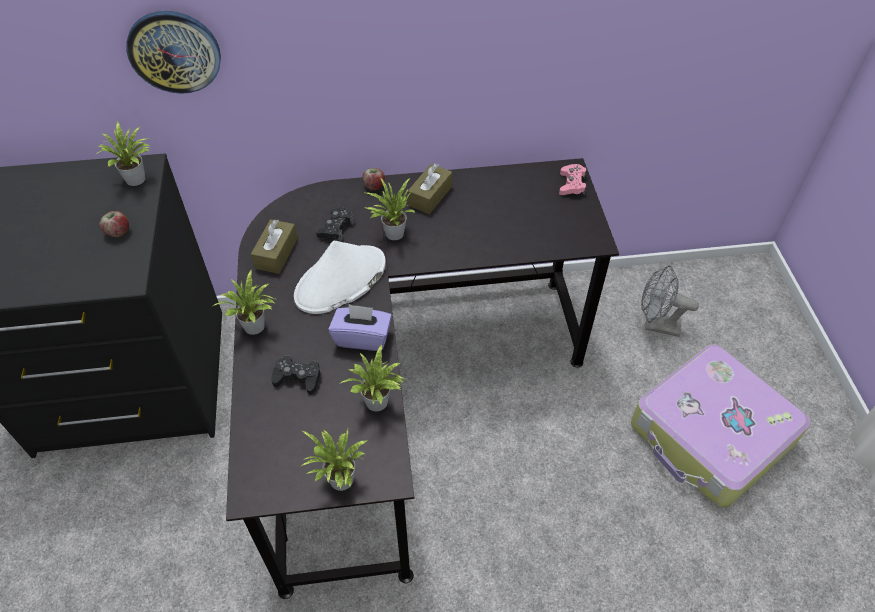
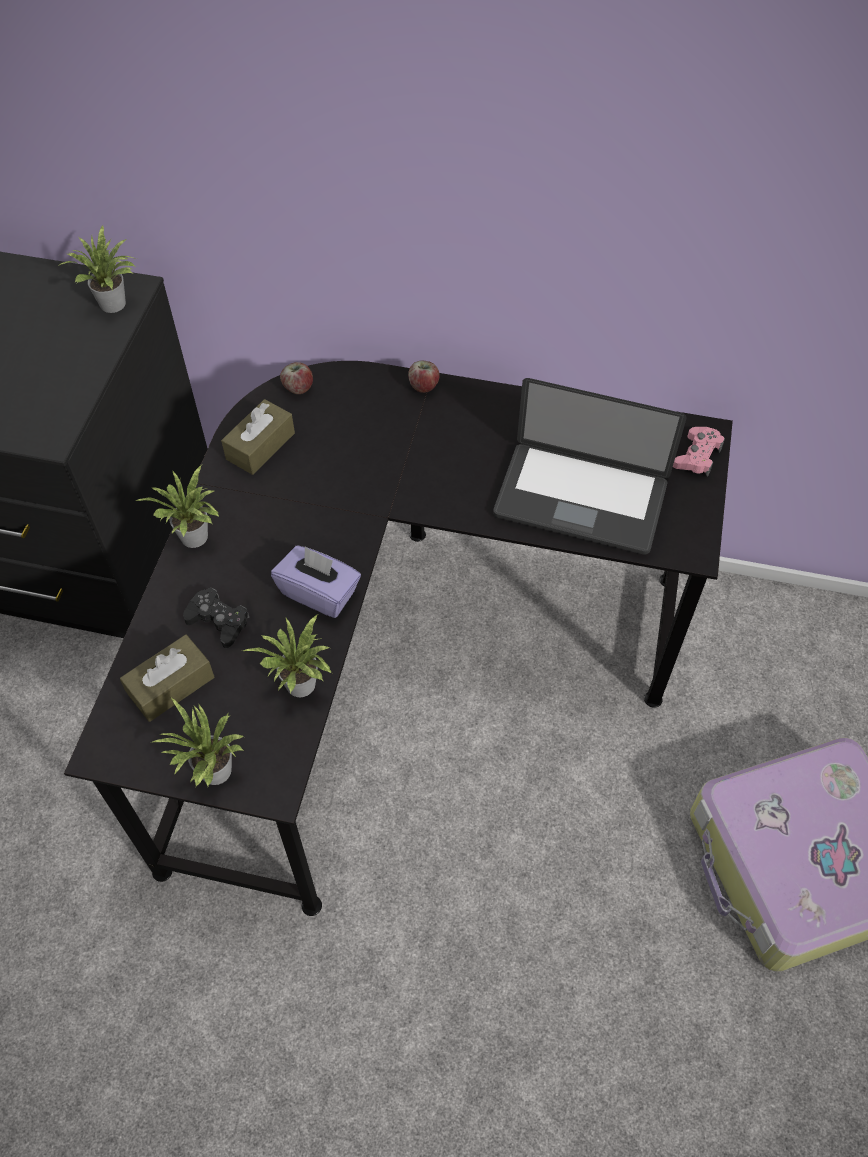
camera: 20 degrees right, 5 degrees up
apple [99,211,129,237] -> apple moved to [280,362,313,394]
wall clock [126,11,221,94] -> none
white hat [294,240,386,314] -> none
black game controller [316,207,354,242] -> none
potted plant [364,178,416,240] -> none
brown tissue box [408,163,452,214] -> brown tissue box moved to [120,635,214,722]
grey fan [641,265,699,337] -> none
none -> laptop [493,378,686,555]

